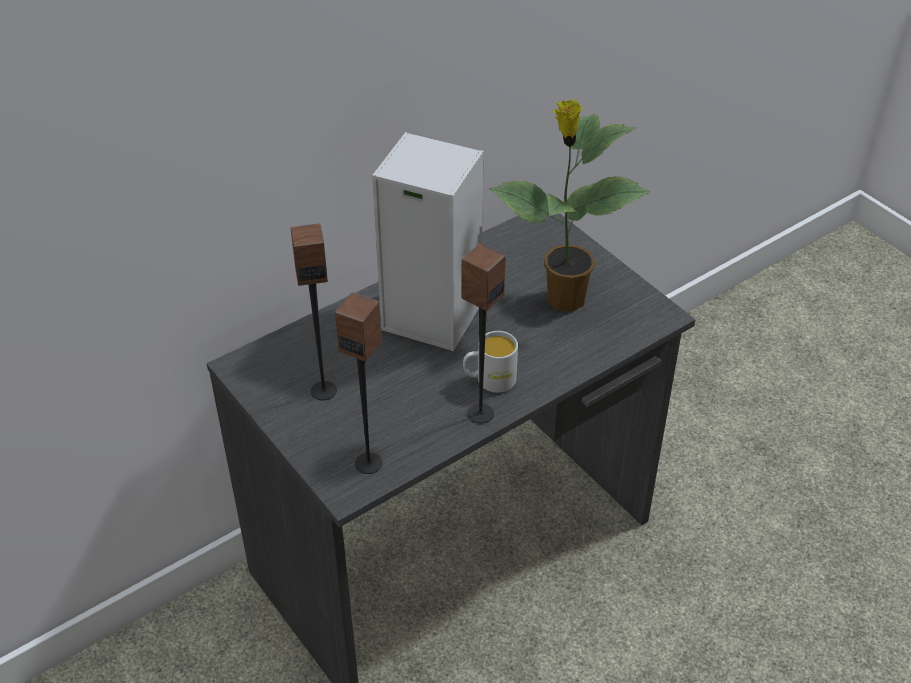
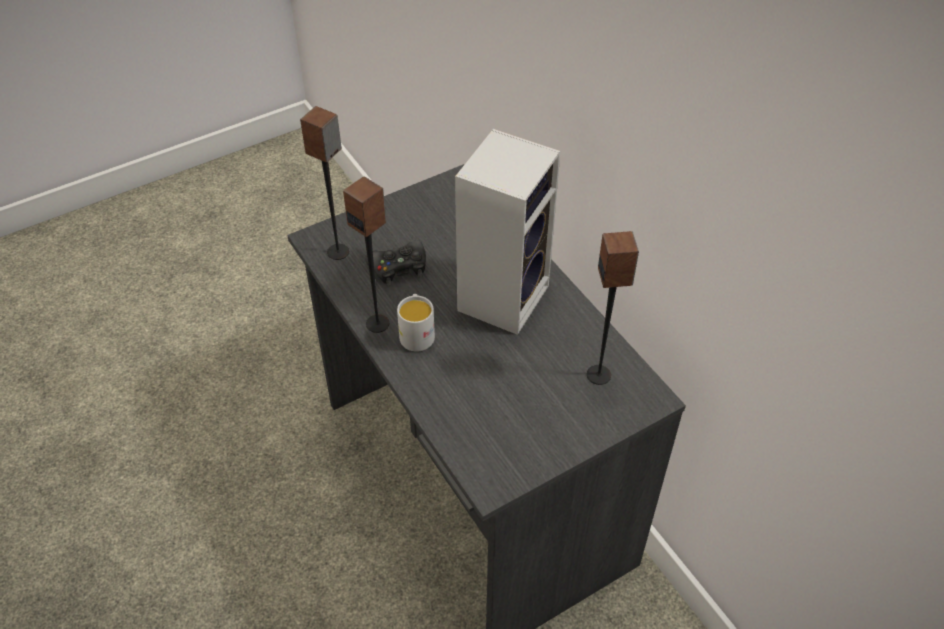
camera: 95 degrees right, 5 degrees up
speaker [291,223,337,400] -> speaker moved to [587,231,639,385]
potted plant [489,99,651,312] -> none
none -> black game controller [365,240,426,286]

